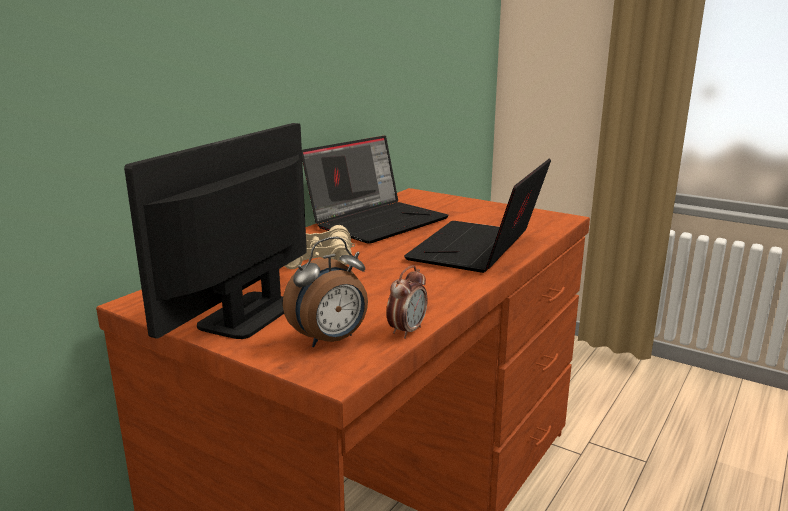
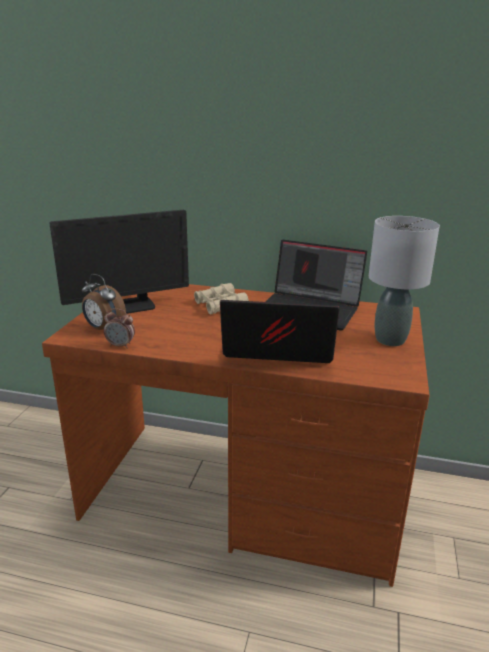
camera: 70 degrees right, 5 degrees up
monitor [124,123,307,339] -> monitor turned 150 degrees clockwise [49,210,189,314]
none -> grey table lamp [369,216,440,346]

